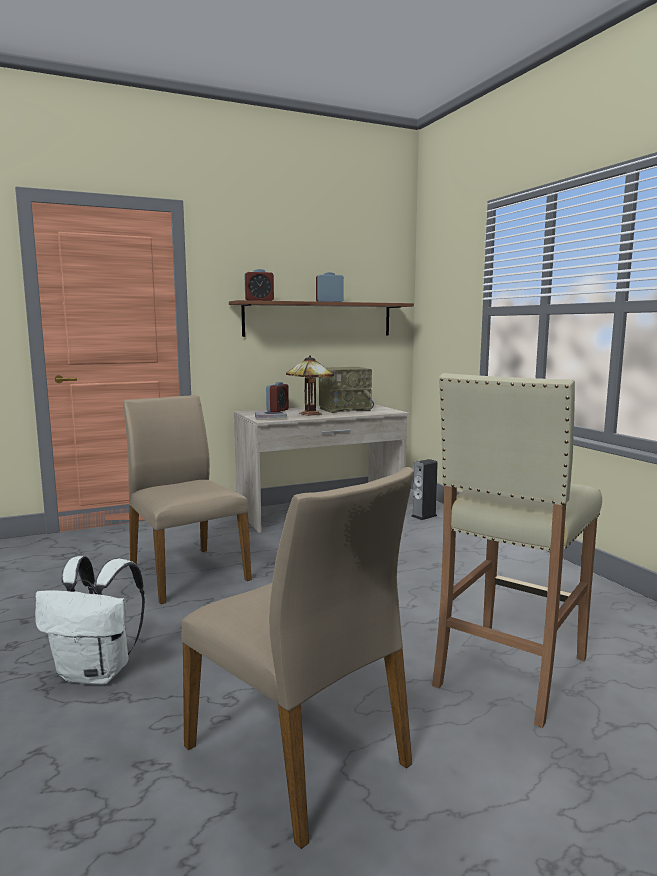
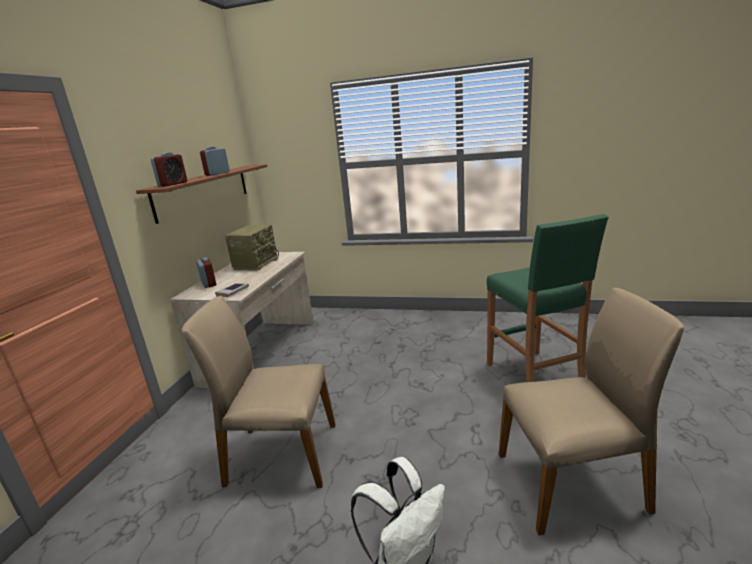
camera: 50 degrees left, 10 degrees up
table lamp [286,355,334,416] -> none
speaker [411,459,438,520] -> none
beige stool [432,373,602,728] -> green stool [487,214,609,382]

